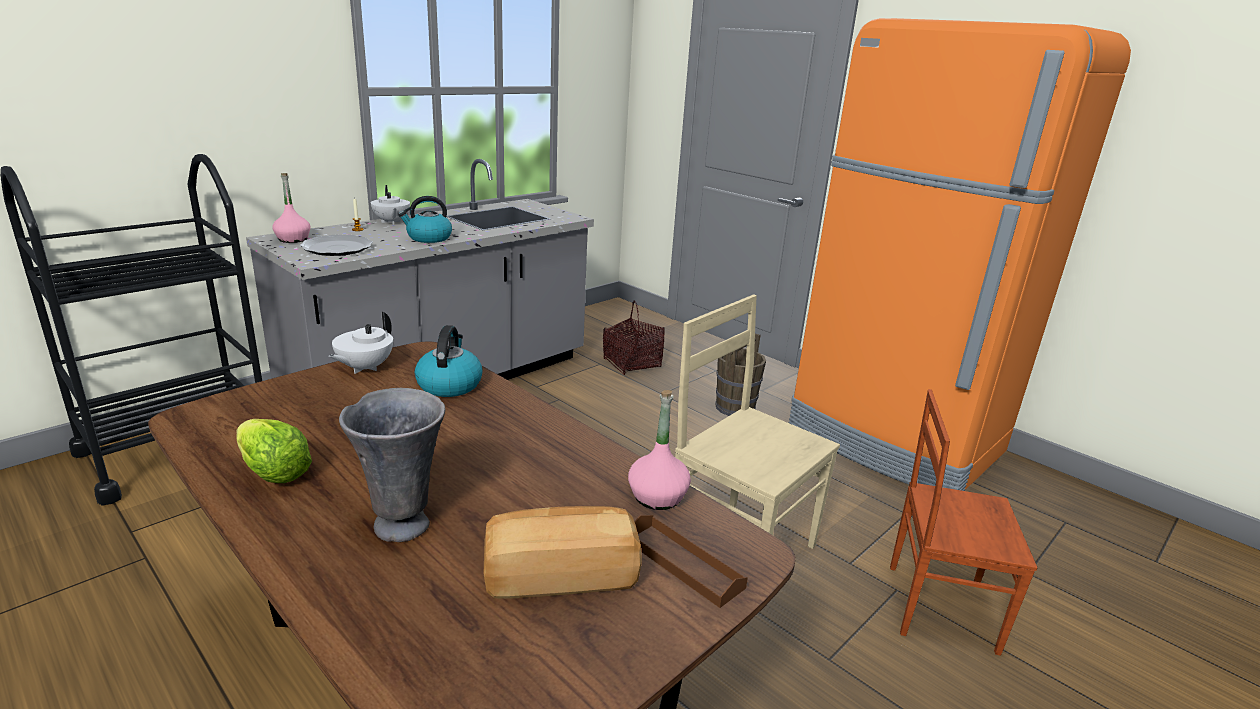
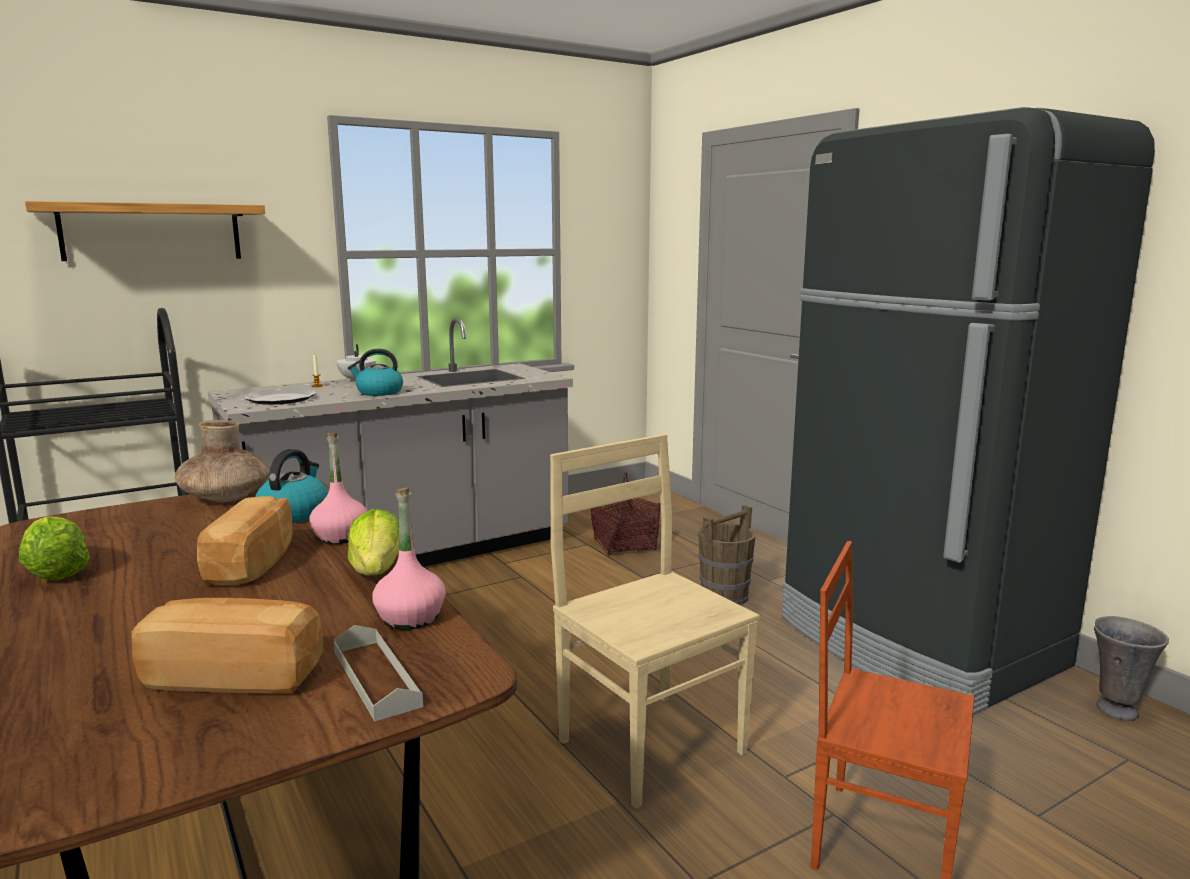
camera: 15 degrees right, 10 degrees down
pink bottle [272,173,311,243] -> pink bottle moved to [309,433,367,544]
white teapot [328,312,393,374] -> brown vase [175,420,270,502]
grey vase [339,388,445,542] -> grey vase moved to [1094,616,1169,721]
brown tray [634,515,748,608] -> grey tray [333,625,423,722]
orange fridge [789,18,1131,491] -> black fridge [782,107,1155,715]
none -> shelf [25,201,265,261]
none -> bread [197,496,293,585]
none -> lettuce [348,509,399,576]

